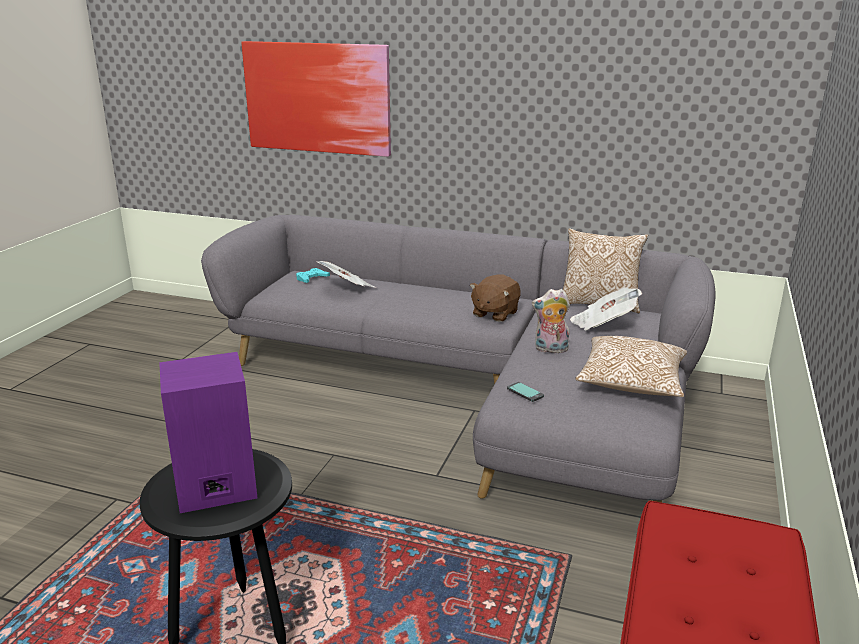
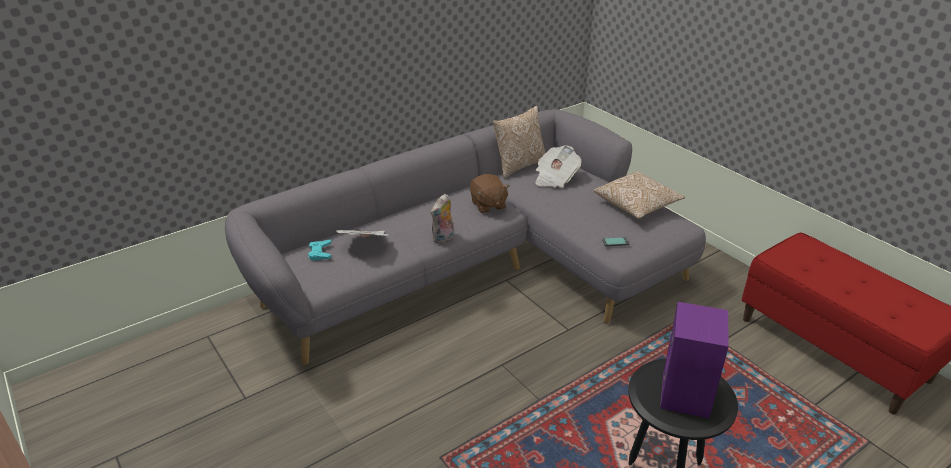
camera: 55 degrees left, 10 degrees up
picture [241,41,391,157] -> none
plush toy [532,289,570,353] -> plush toy moved to [431,194,454,244]

